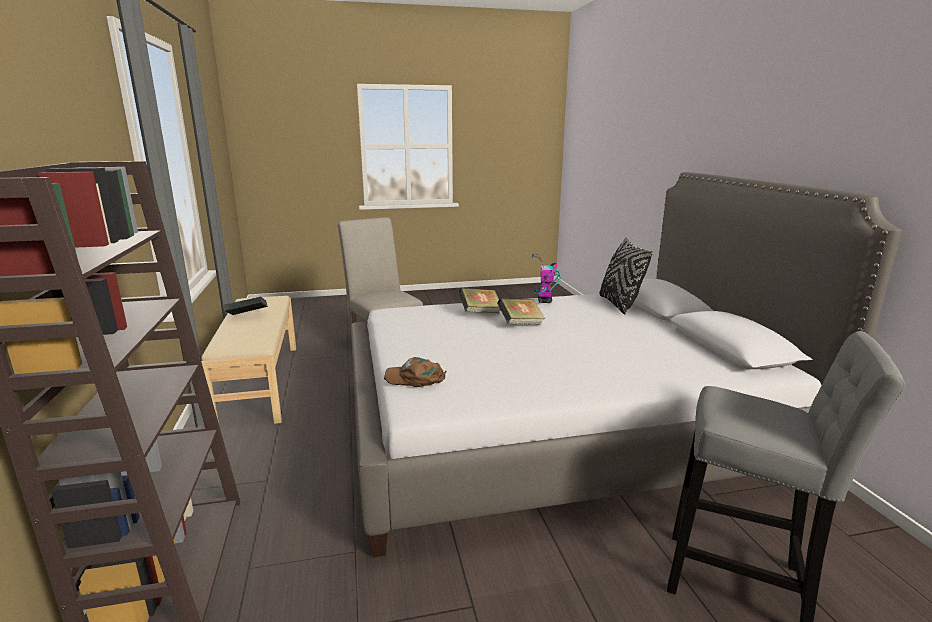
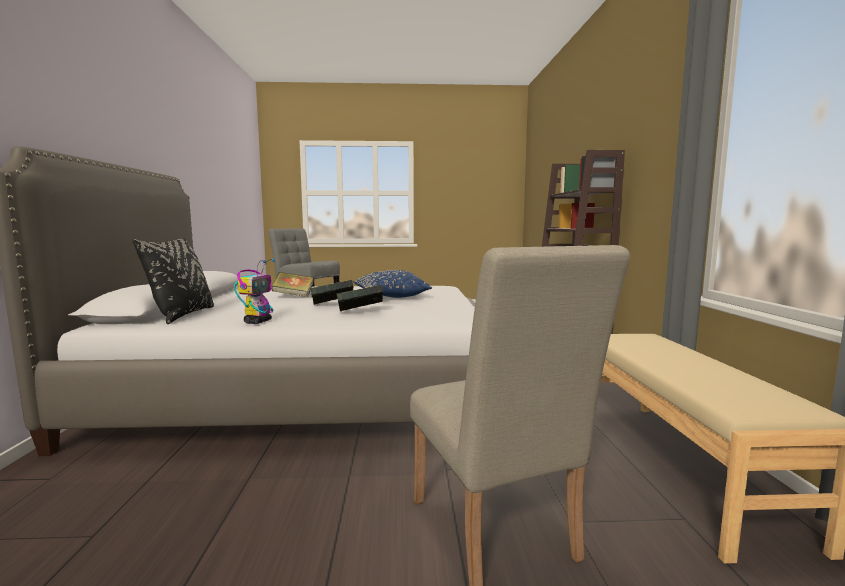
camera: 170 degrees left, 10 degrees down
book [224,297,268,315] -> book moved to [272,272,314,297]
brown cap [384,357,447,387] -> none
none -> blue pillow [353,270,432,298]

